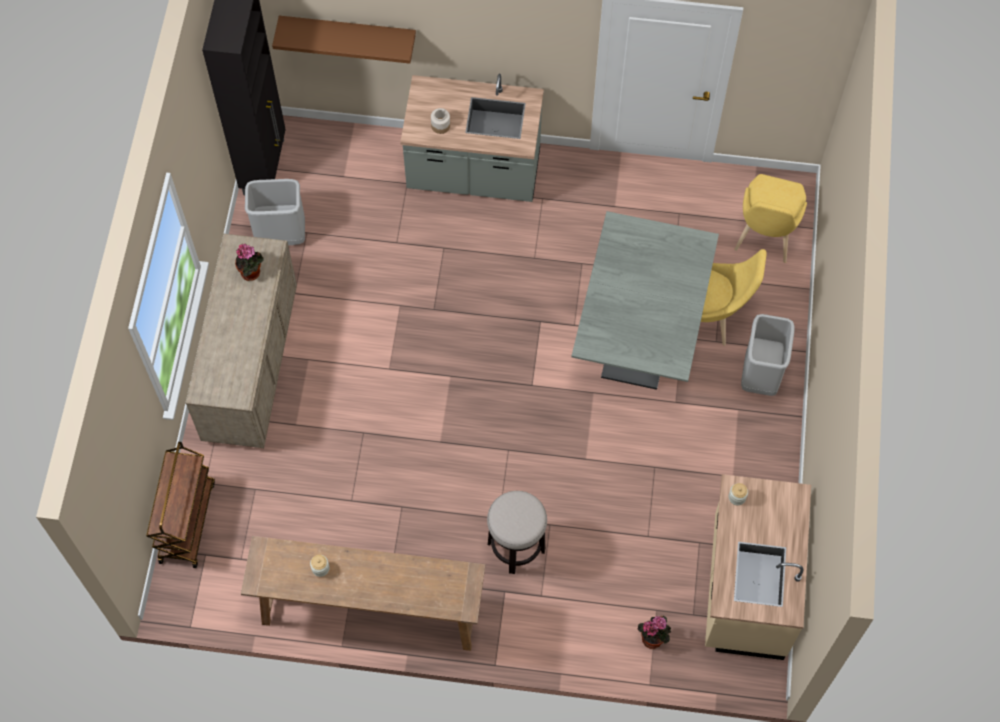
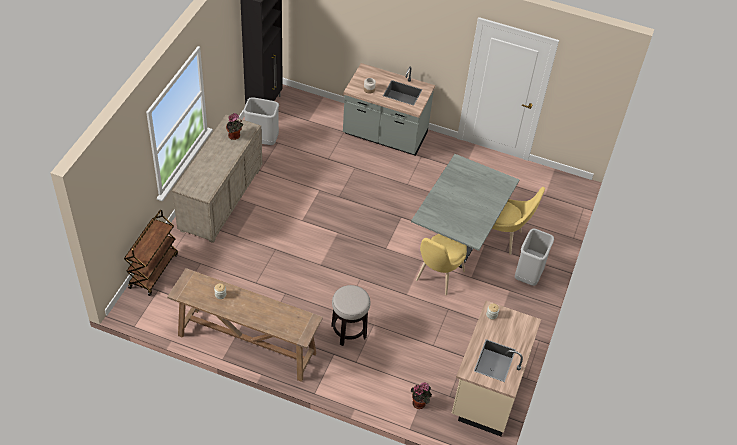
camera: 10 degrees right, 15 degrees down
brown shelf [272,16,416,64] -> none
yellow chair [734,174,807,263] -> yellow chair moved to [416,234,467,295]

